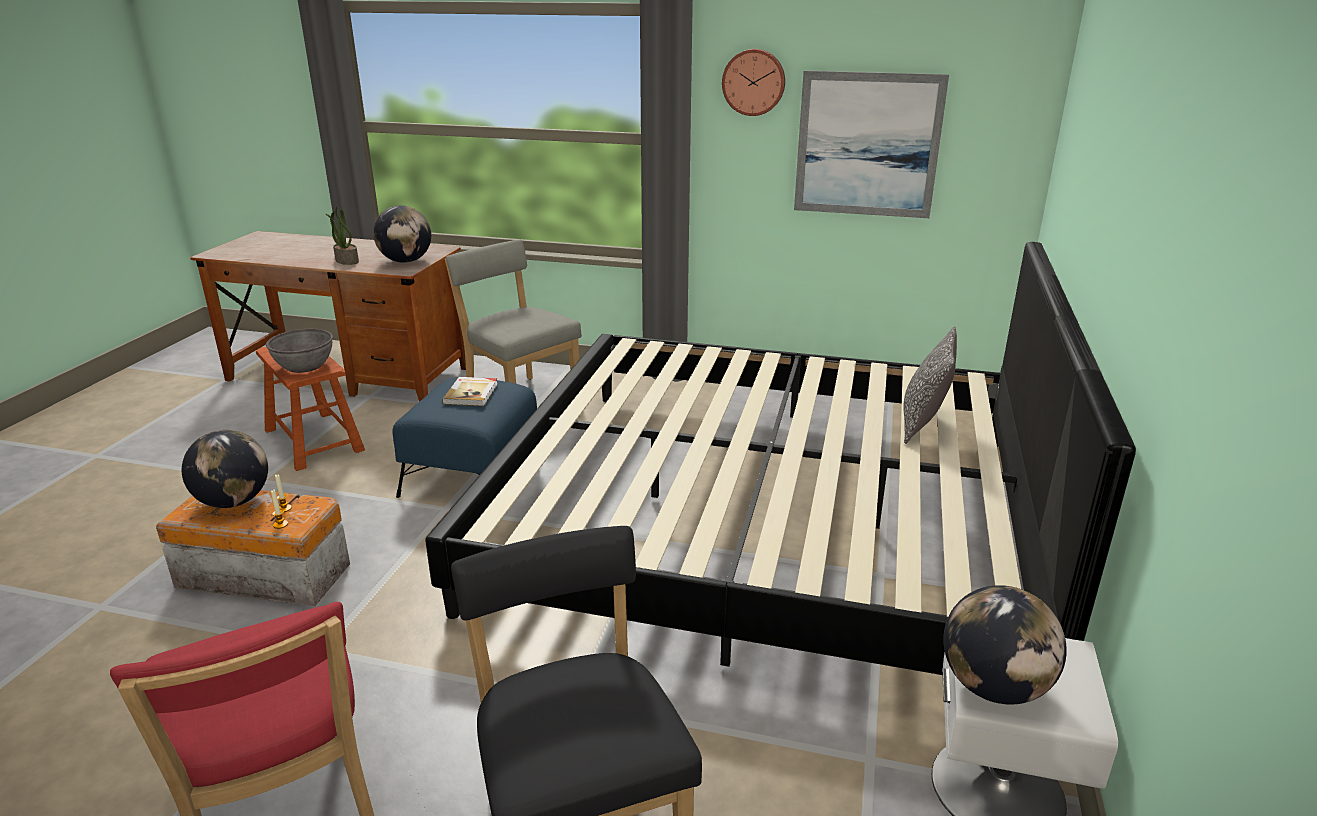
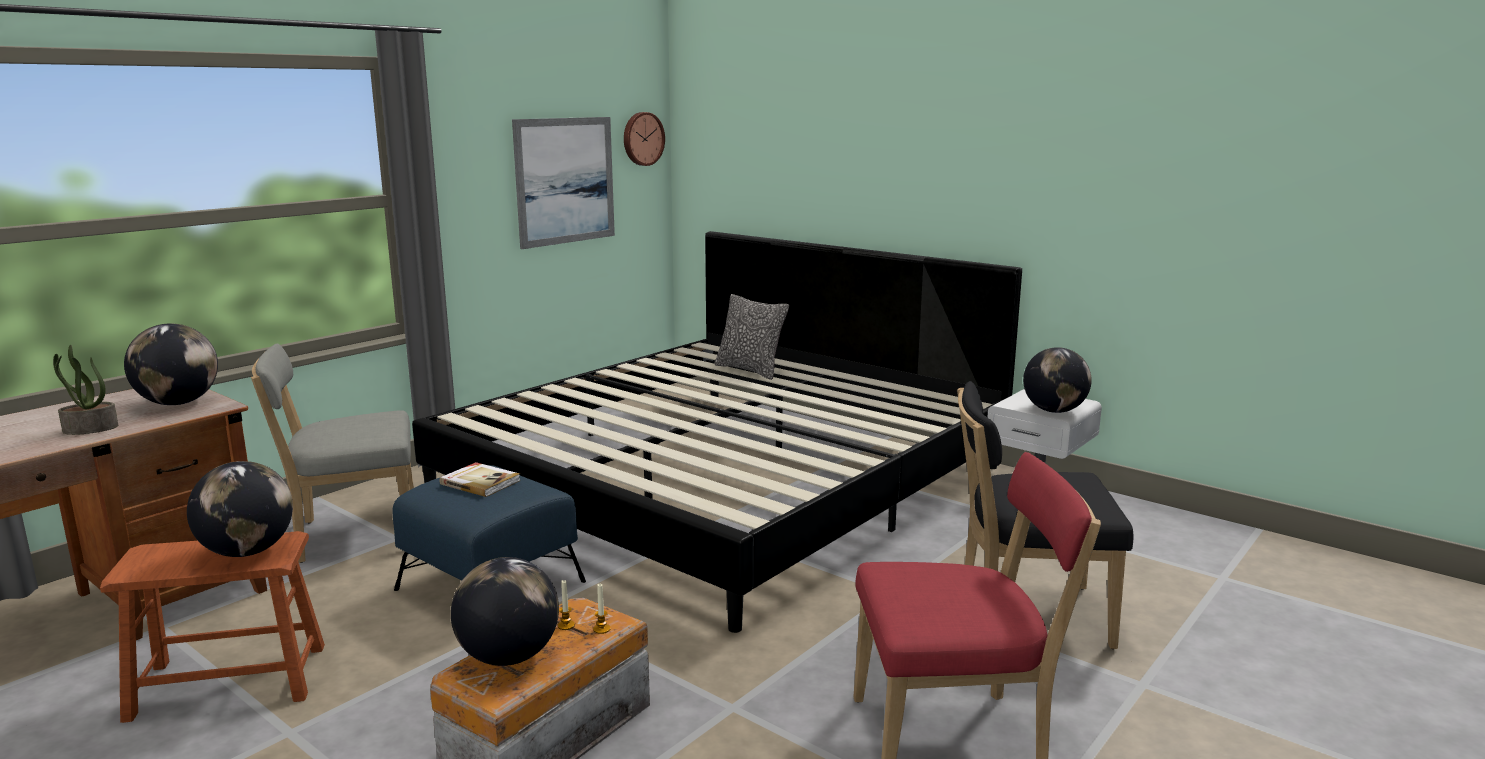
camera: 65 degrees left, 10 degrees down
grey bowl [266,329,333,373] -> globe [187,461,293,557]
wall clock [722,49,785,116] -> wall clock moved to [624,112,665,166]

